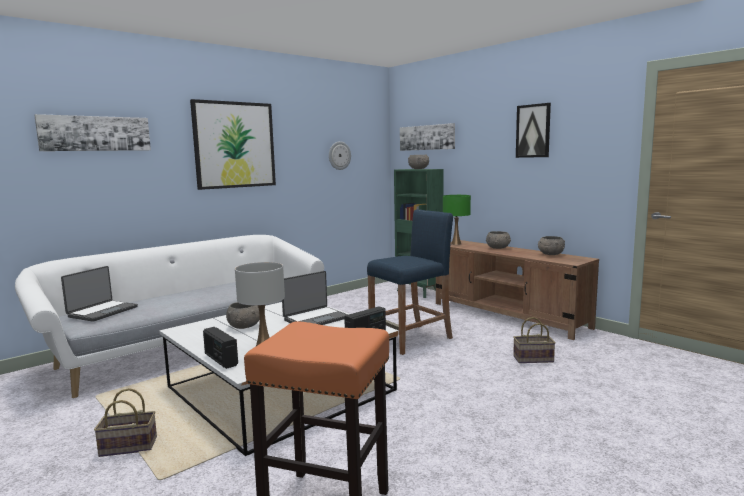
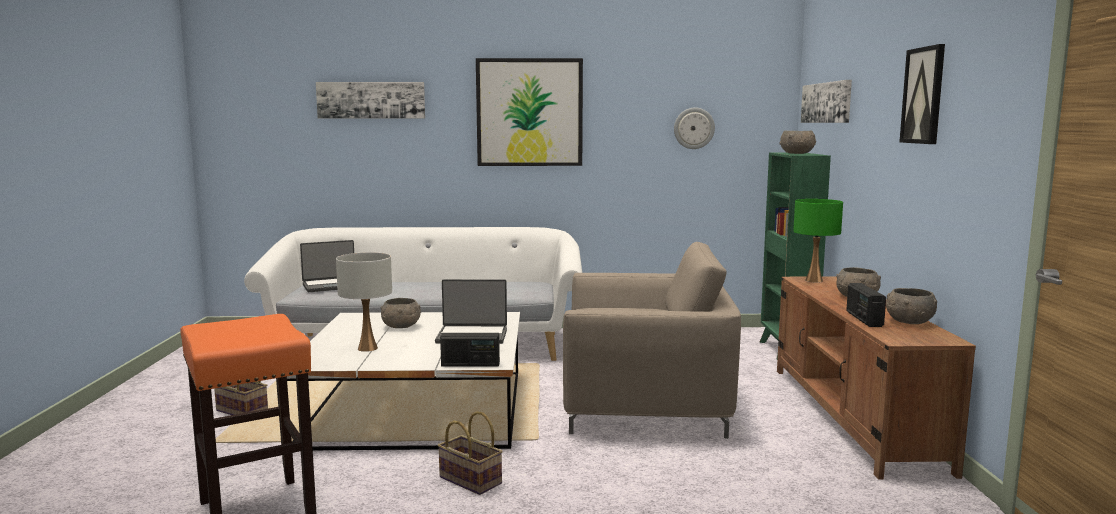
camera: 40 degrees right, 0 degrees up
radio [203,327,238,369] -> radio moved to [846,283,886,327]
blue stool [367,209,453,355] -> beige armchair [563,242,741,439]
basket [513,317,556,363] -> basket moved to [438,411,503,495]

